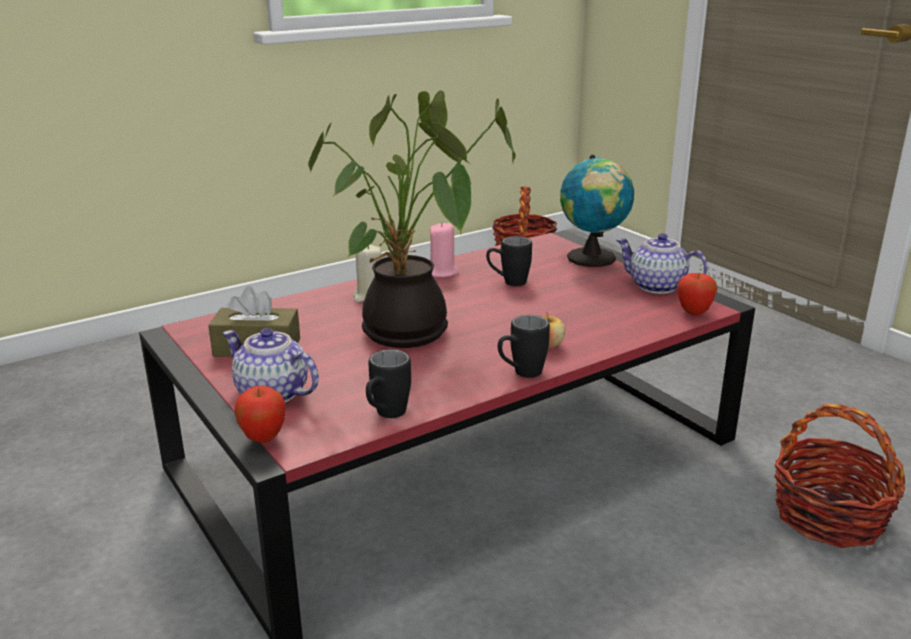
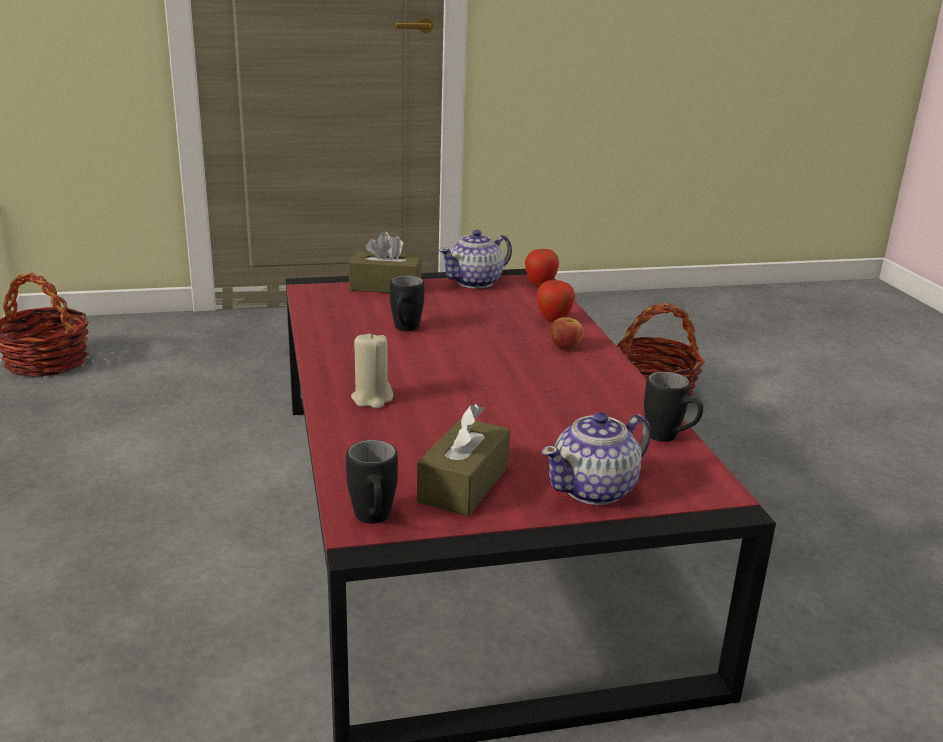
camera: 70 degrees left, 0 degrees up
apple [234,386,285,443] -> apple moved to [536,280,575,322]
potted plant [308,90,516,348] -> none
pink candle [430,222,459,277] -> none
black mug [498,315,550,378] -> black mug moved to [346,440,398,524]
globe [560,155,634,267] -> brown tissue box [349,231,422,293]

